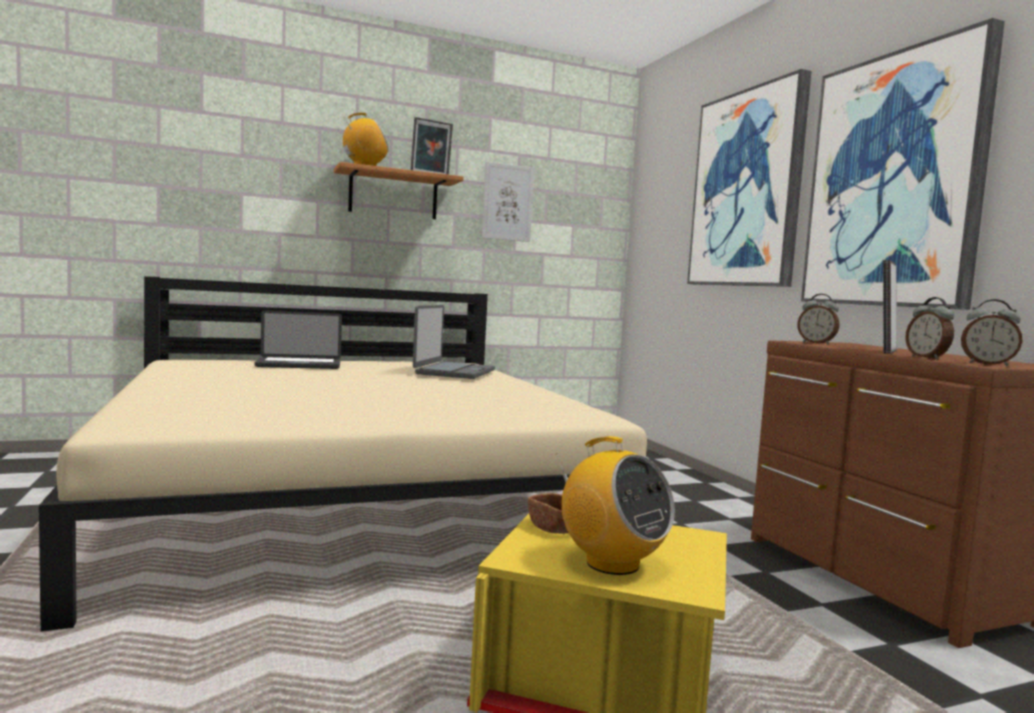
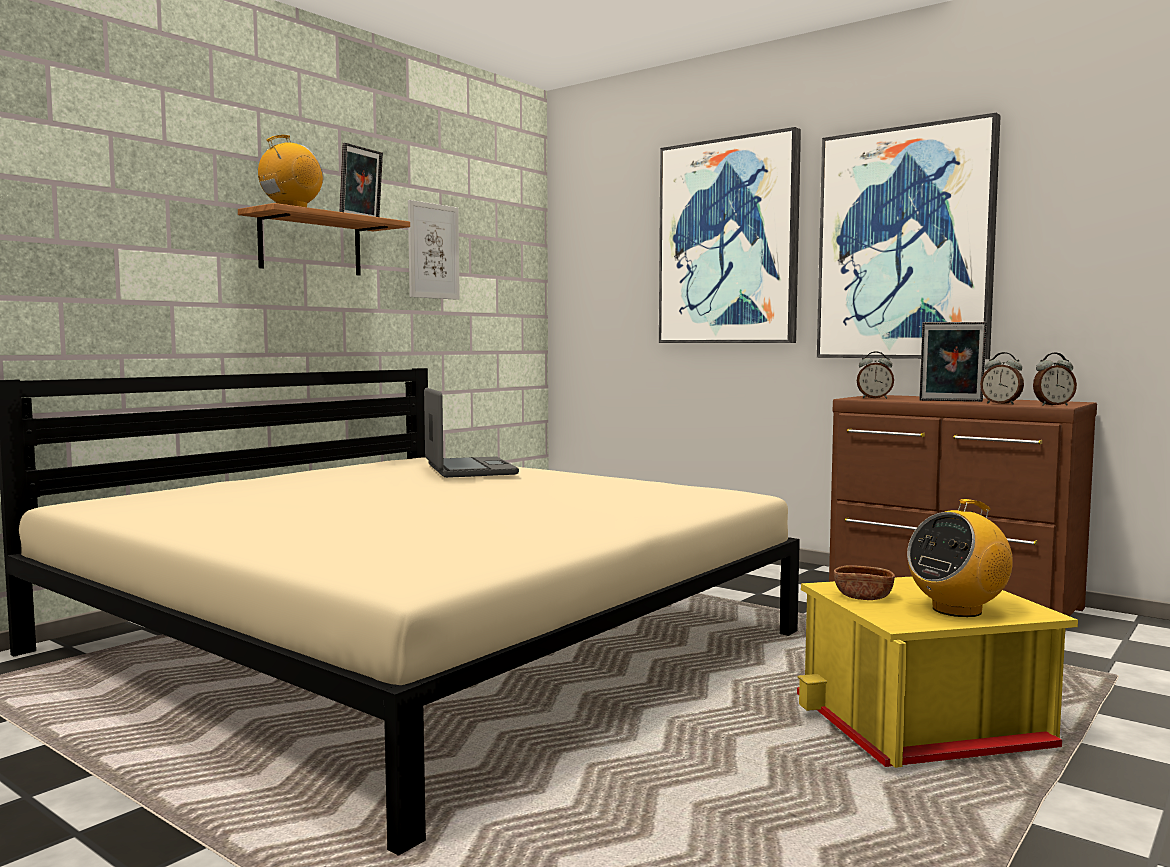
camera: 30 degrees left, 0 degrees up
laptop [255,310,342,369] -> none
radio [555,436,675,575] -> radio turned 135 degrees clockwise [907,499,1013,617]
picture frame [883,260,897,354] -> picture frame turned 75 degrees counterclockwise [919,322,987,402]

